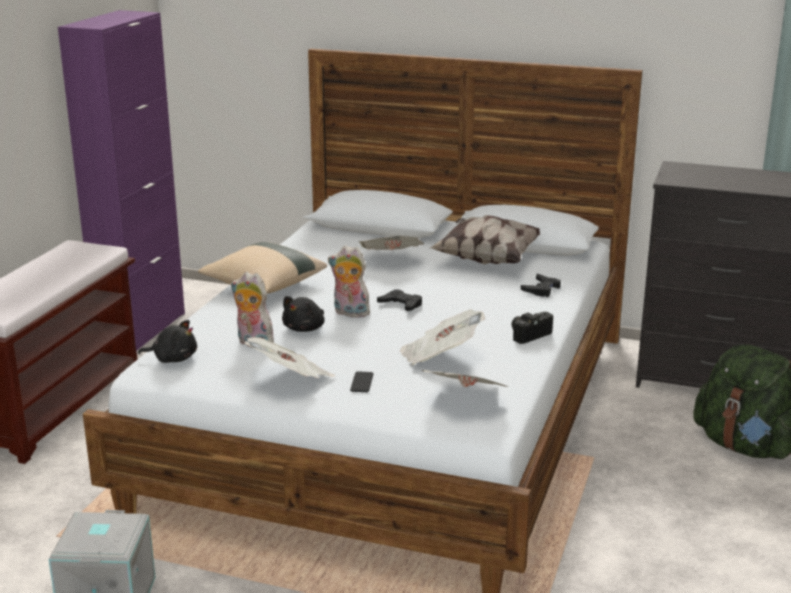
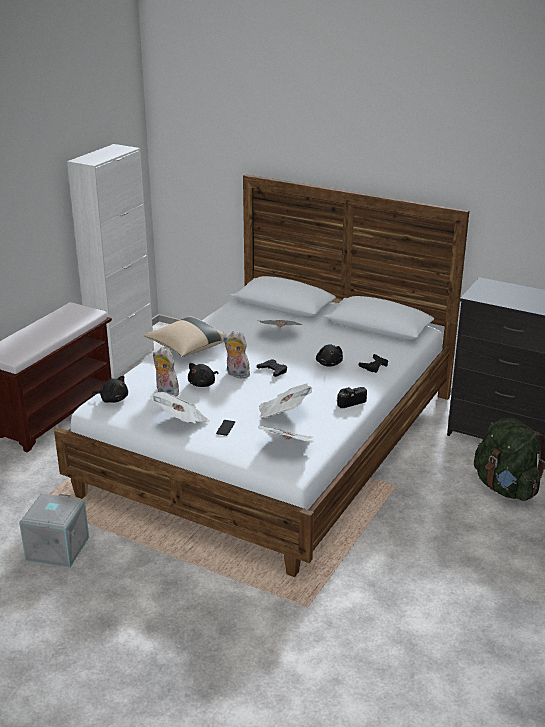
camera: 10 degrees right, 5 degrees up
purple cabinet [58,10,185,352] -> white cabinet [67,144,154,378]
pillow [430,215,540,265] -> none
none -> black plush toy [316,344,343,367]

